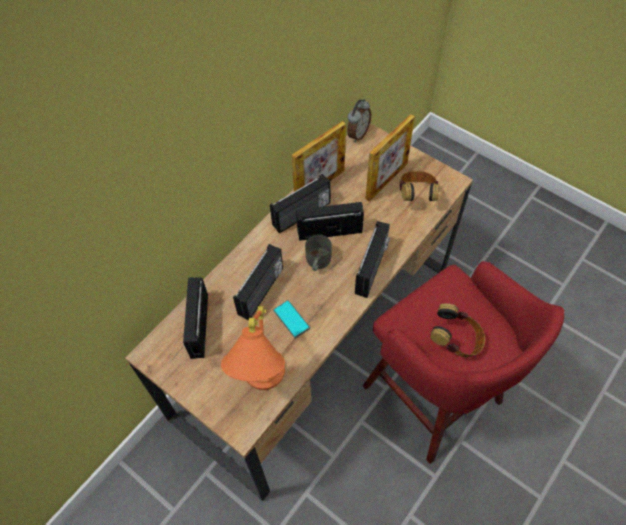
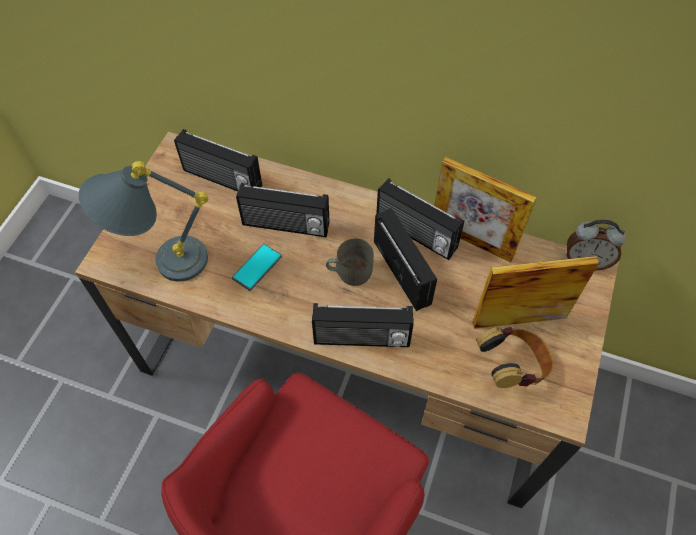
camera: 70 degrees right, 0 degrees up
radio [183,277,208,359] -> radio turned 135 degrees counterclockwise [174,129,262,191]
orange table lamp [221,306,285,390] -> grey table lamp [79,161,208,281]
picture frame [365,114,415,201] -> picture frame turned 150 degrees clockwise [473,256,599,329]
headphones [430,303,485,357] -> none

